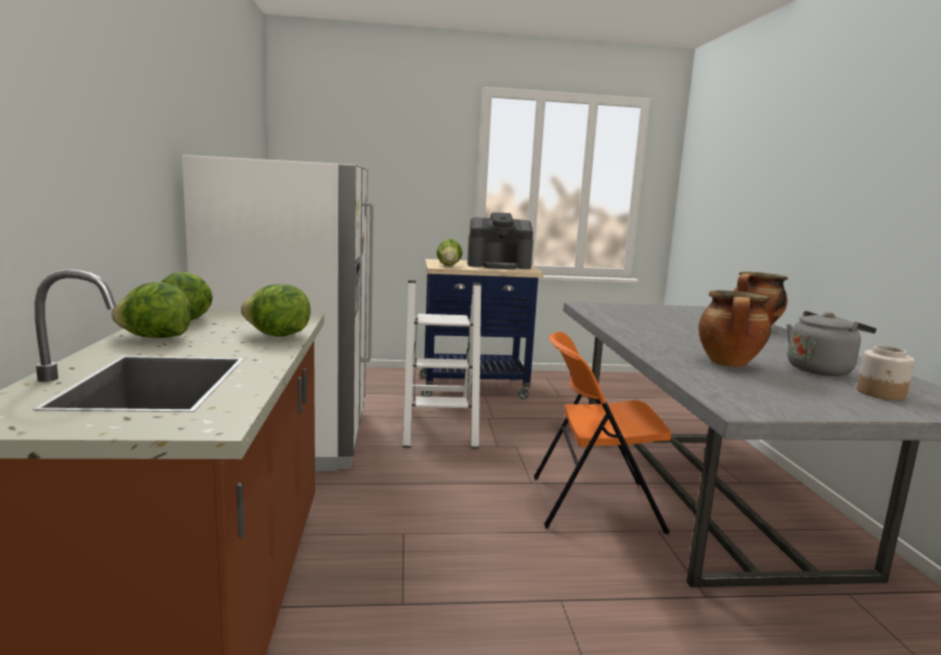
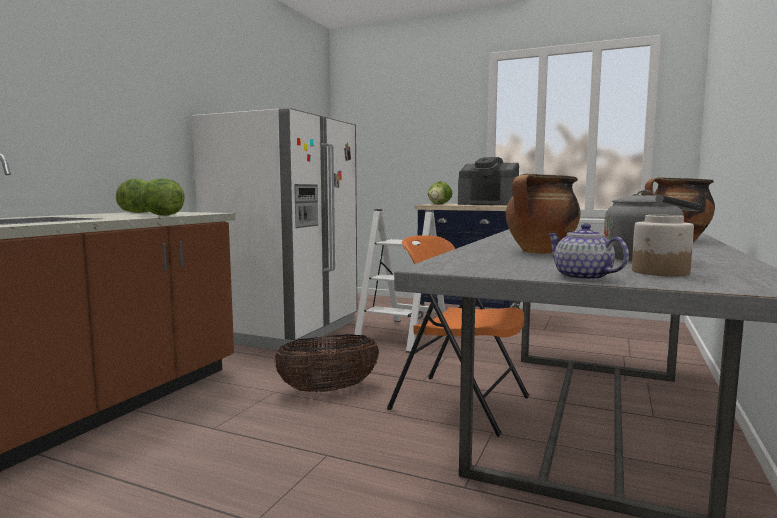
camera: 30 degrees right, 5 degrees down
lettuce [112,282,191,338] -> none
none -> basket [274,334,379,392]
none -> teapot [547,223,629,281]

